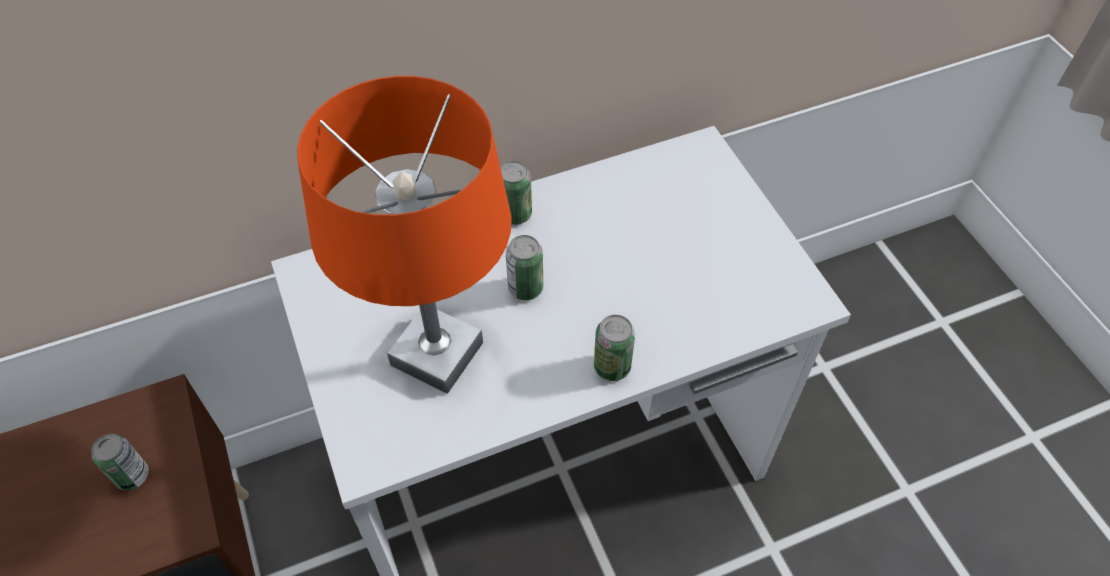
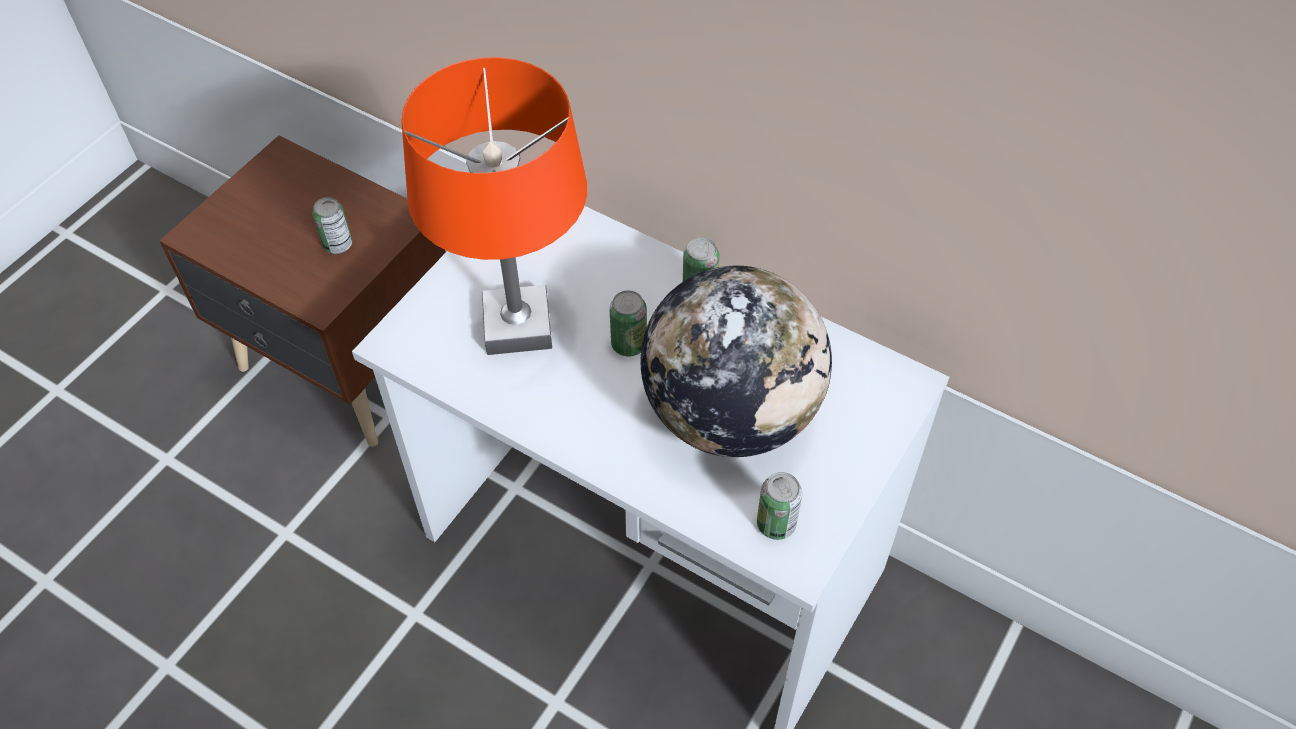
camera: 55 degrees right, 0 degrees up
can [594,315,635,381] -> can moved to [757,472,802,540]
none -> globe [640,266,832,457]

